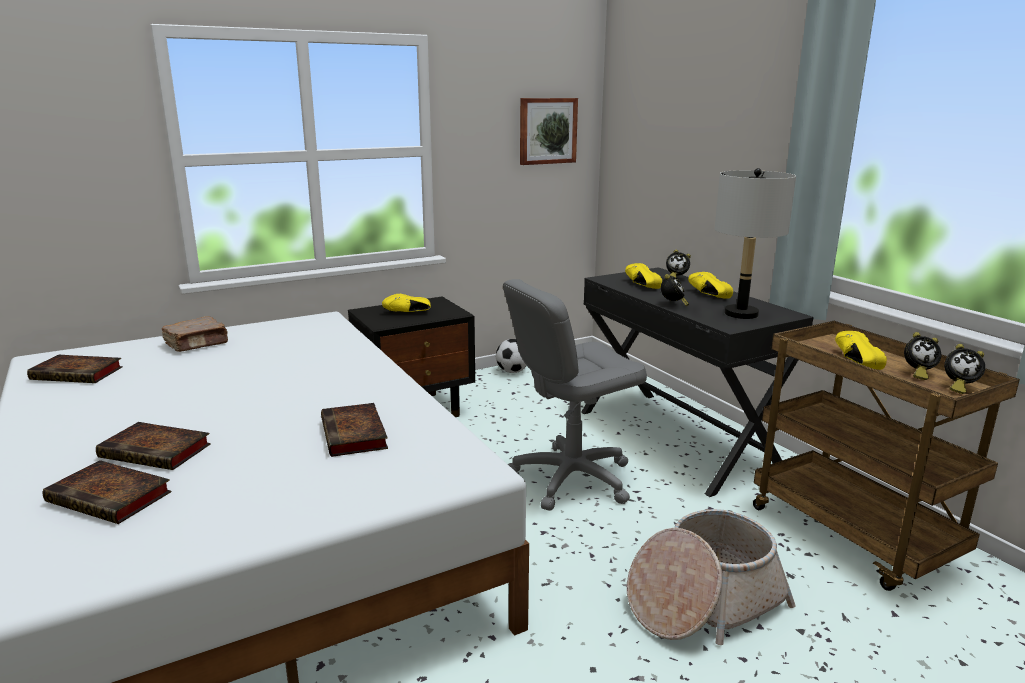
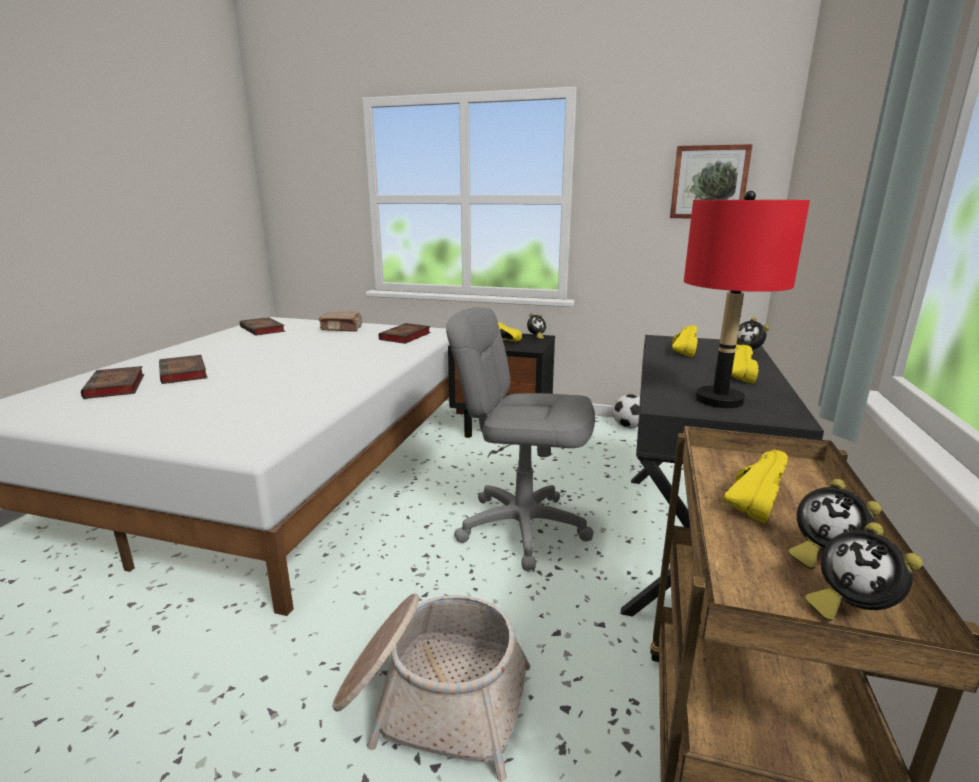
camera: 45 degrees right, 0 degrees up
book [321,403,388,457] -> book moved to [379,323,431,344]
alarm clock [661,274,689,306] -> alarm clock moved to [527,313,546,340]
grey table lamp [715,168,796,319] -> red table lamp [684,191,810,408]

